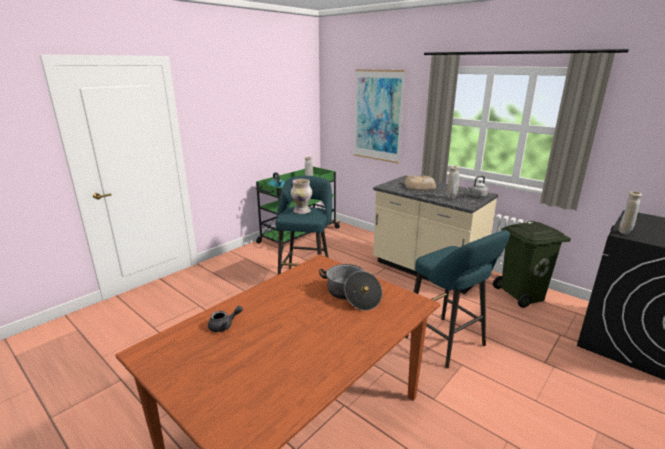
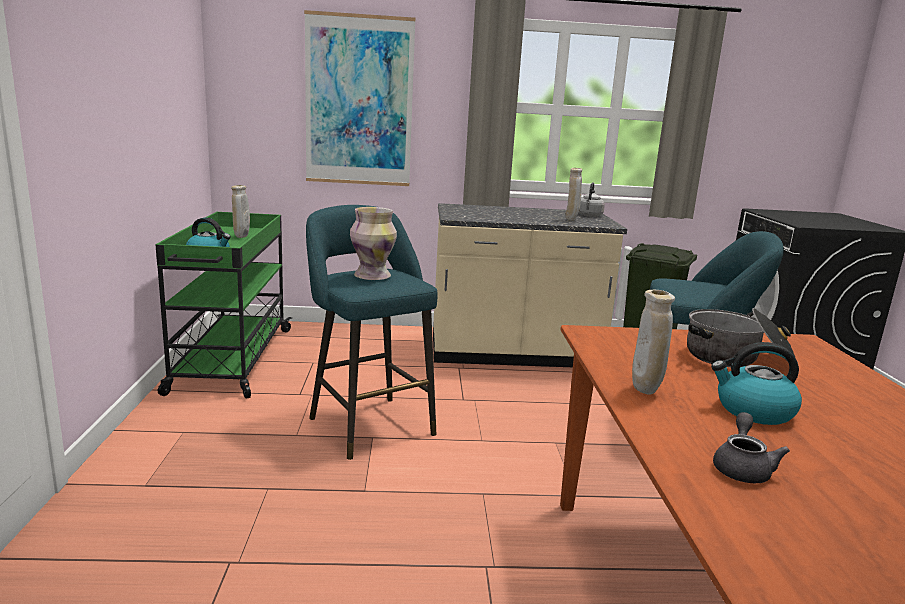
camera: 45 degrees left, 5 degrees down
bread [404,175,436,190] -> none
beige vase [619,191,642,234] -> beige vase moved to [632,290,675,394]
none -> kettle [711,342,802,425]

